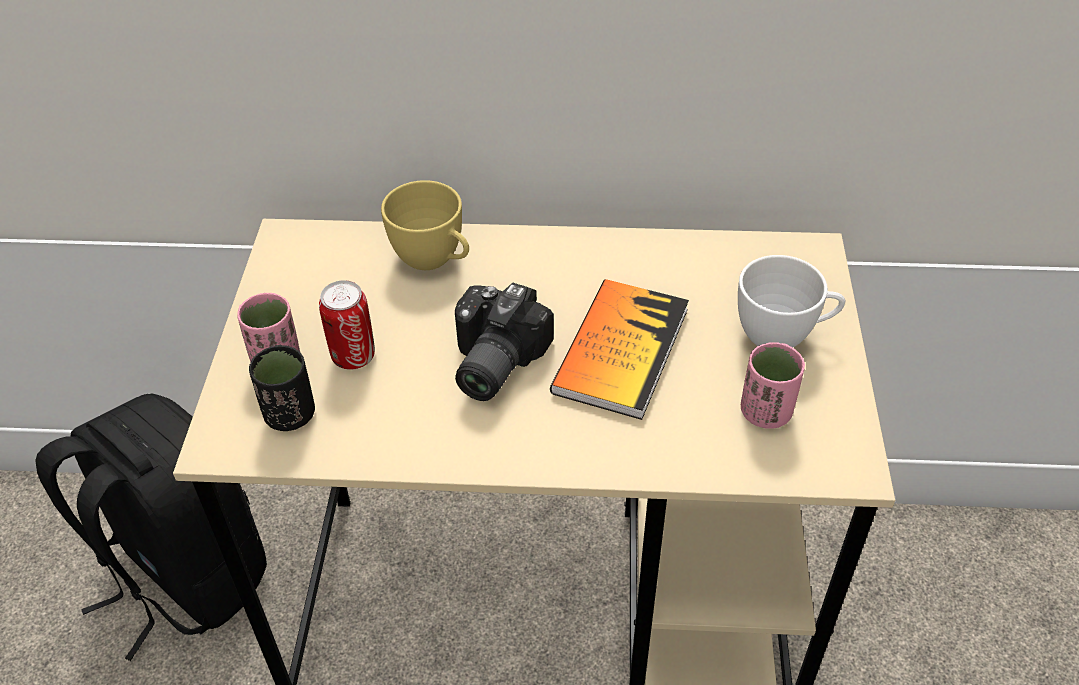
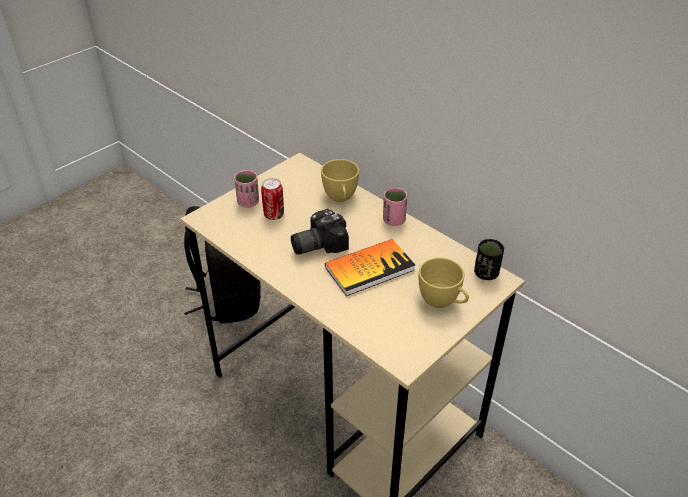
camera: 40 degrees right, 5 degrees down
black cup [249,345,315,431] -> black cup moved to [474,239,504,280]
white cup [738,255,845,347] -> yellow cup [419,257,469,308]
pink cup [741,342,805,429] -> pink cup moved to [383,188,407,226]

